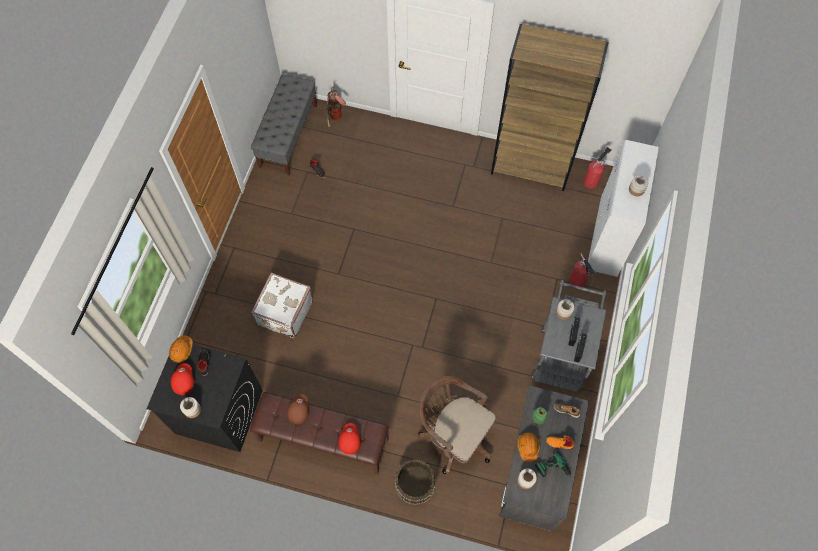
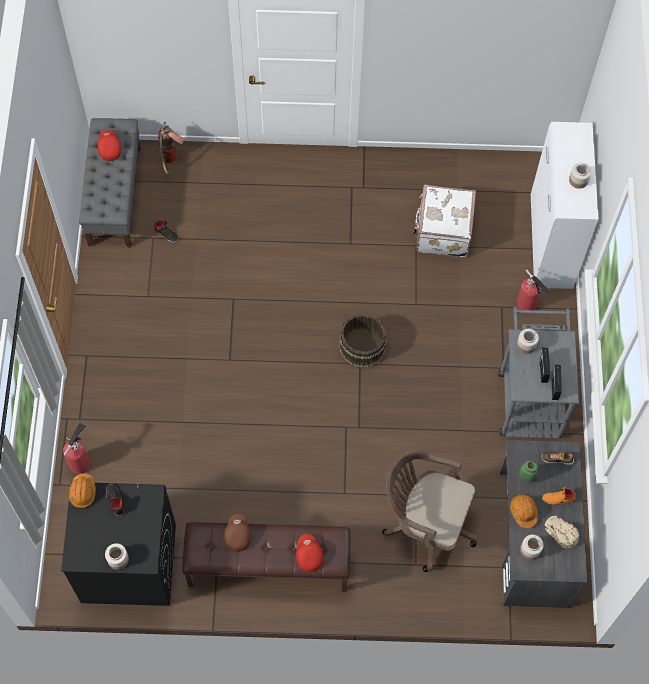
camera: 15 degrees left, 0 degrees up
red cap [171,363,194,395] -> red cap moved to [97,130,122,161]
white suitcase [251,273,313,338] -> white suitcase moved to [413,184,476,258]
brown bucket [395,459,436,505] -> brown bucket moved to [339,314,387,368]
brown bookcase [491,24,608,191] -> none
power drill [535,451,572,479] -> beige cap [545,516,579,548]
fire extinguisher [584,147,611,189] -> fire extinguisher moved to [63,423,90,474]

